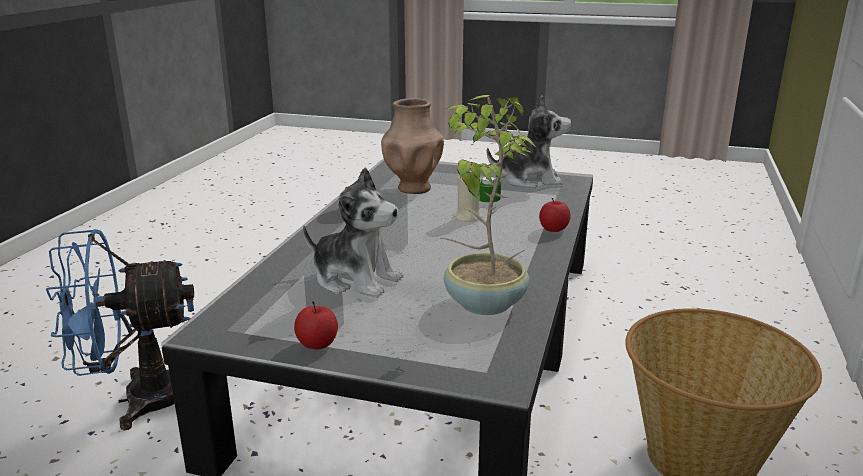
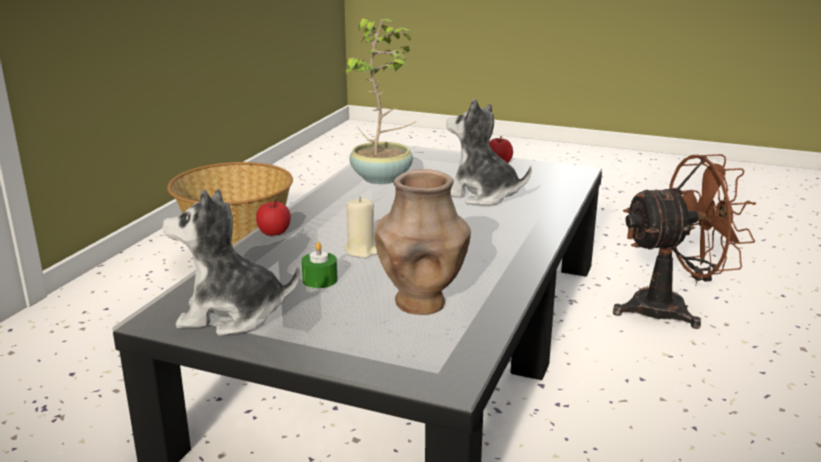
camera: 175 degrees left, 0 degrees up
blue fan [46,229,194,431] -> brown fan [613,154,756,329]

